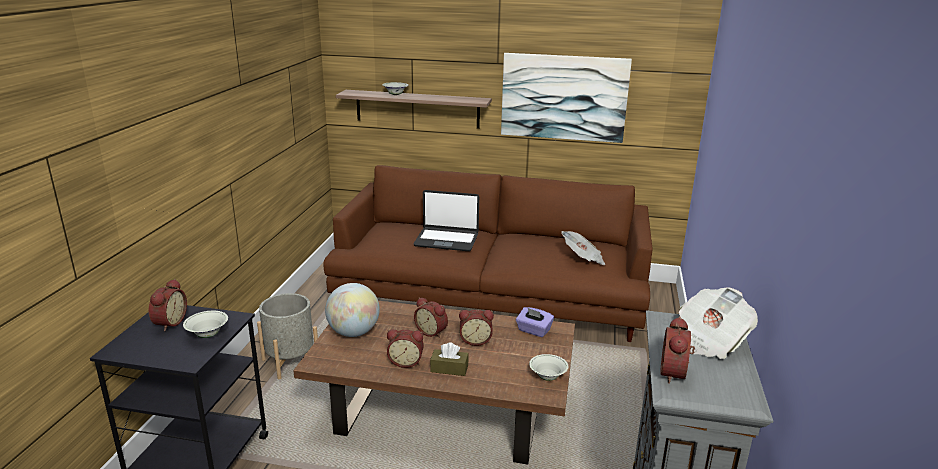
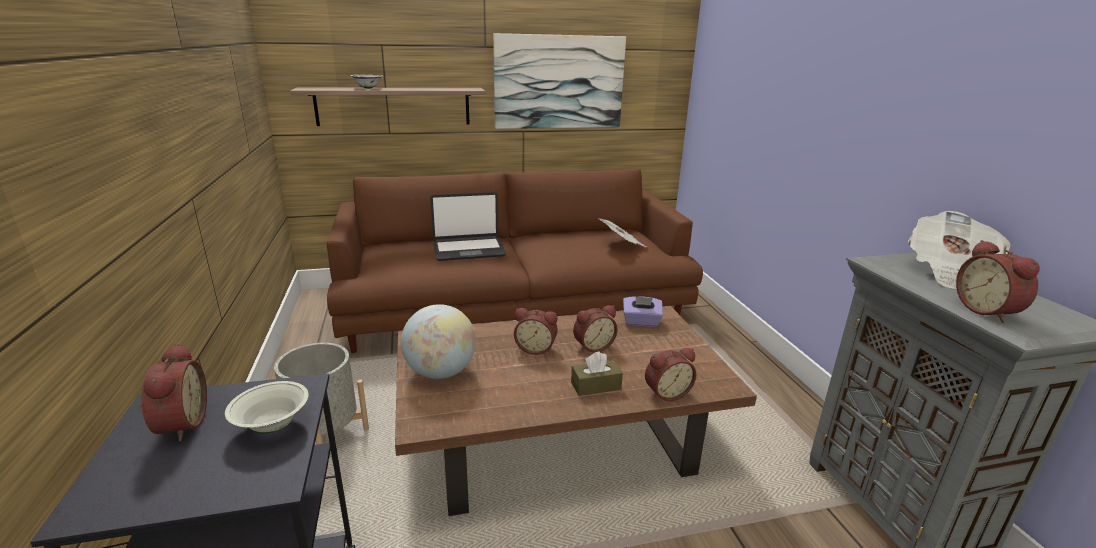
camera: 25 degrees left, 0 degrees up
alarm clock [387,329,424,368] -> alarm clock moved to [645,348,696,401]
white bowl [529,354,568,381] -> none

